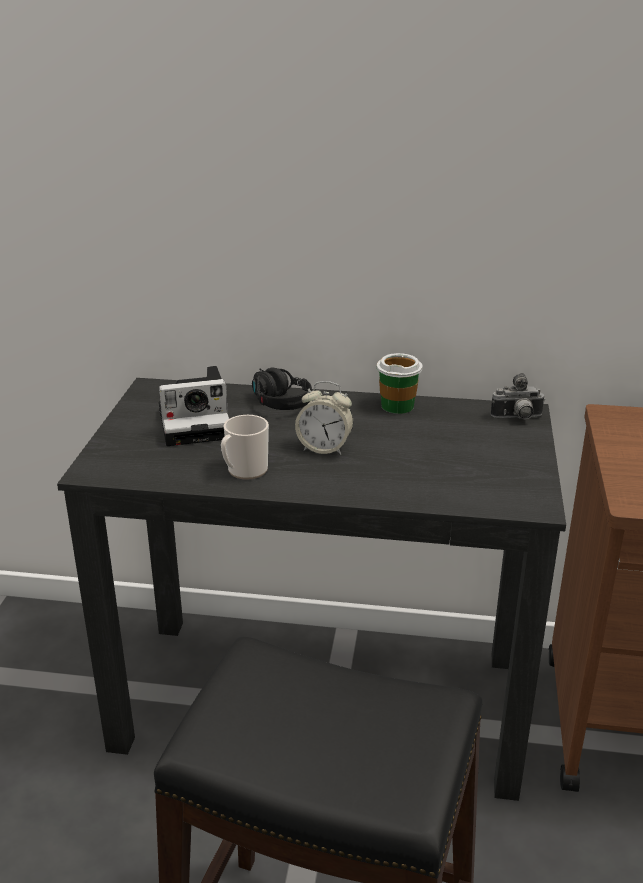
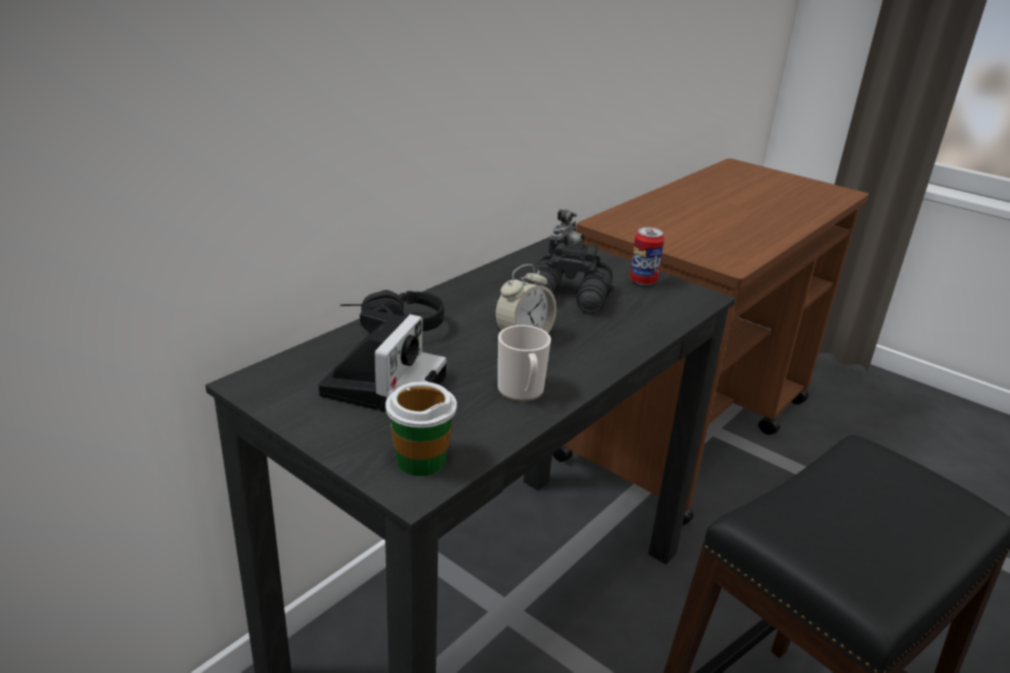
camera: 60 degrees left, 0 degrees up
cup [377,353,422,414] -> cup moved to [385,382,457,476]
none -> black binoculars [526,243,614,313]
none -> can [630,227,664,285]

